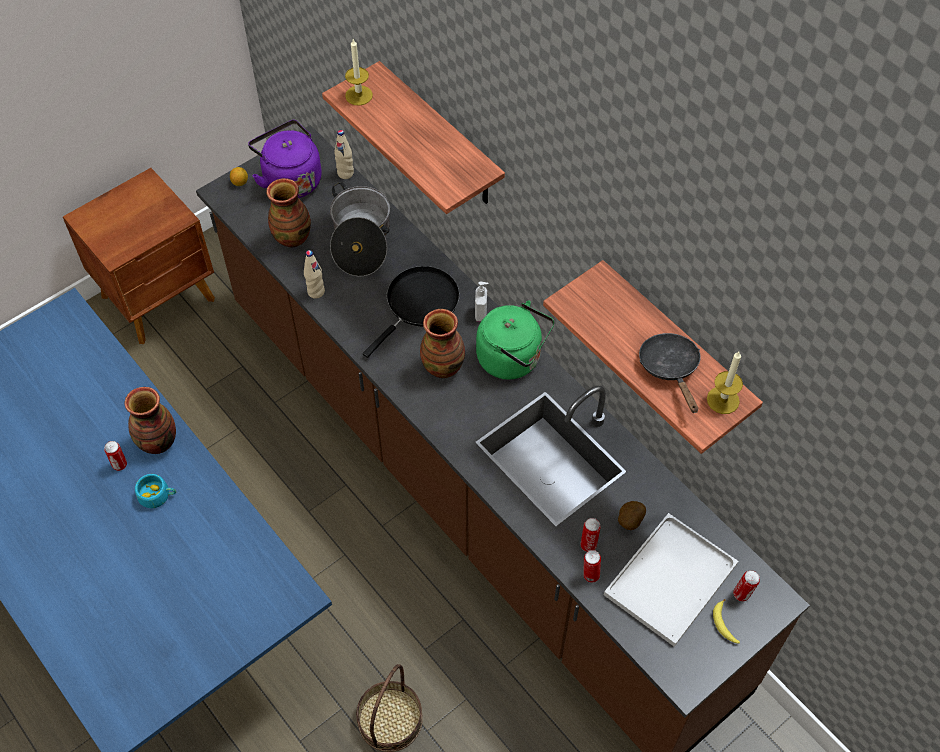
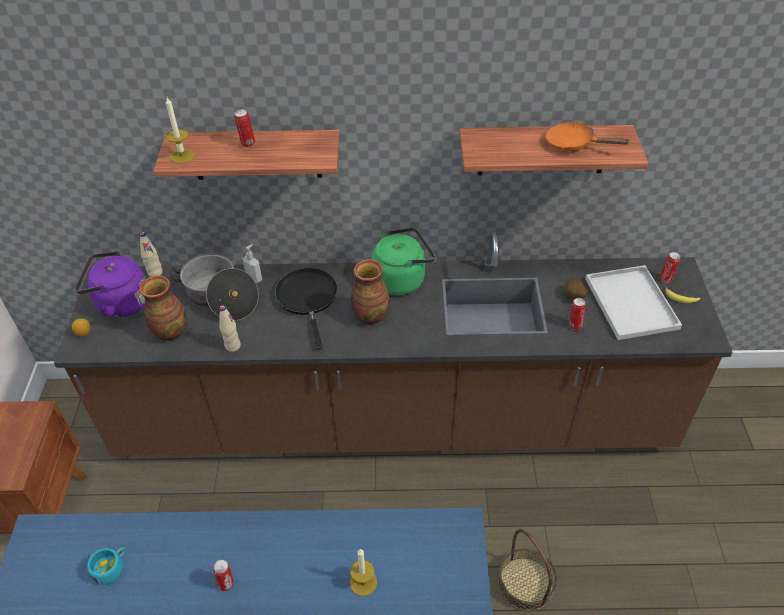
camera: 50 degrees left, 10 degrees down
vase [125,387,176,454] -> none
turquoise cup [135,474,176,508] -> turquoise cup moved to [87,547,126,585]
soap dispenser [475,281,489,322] -> soap dispenser moved to [242,244,262,283]
can [583,550,601,583] -> can moved to [234,109,255,147]
black frying pan [639,333,701,413] -> orange frying pan [546,122,631,151]
candle [707,351,743,414] -> candle moved to [350,549,377,596]

